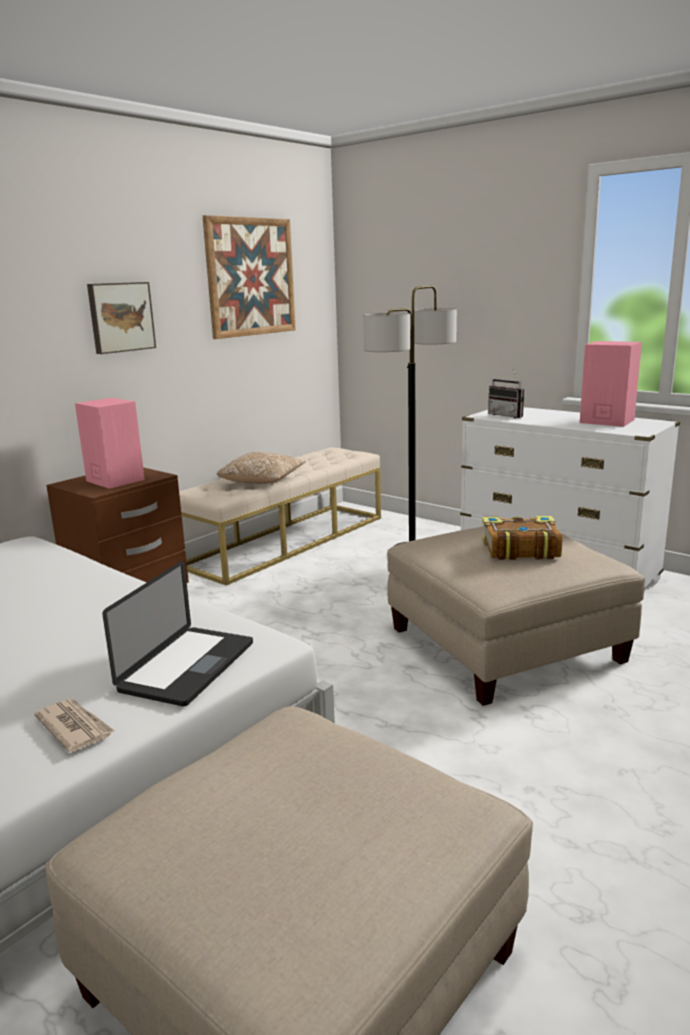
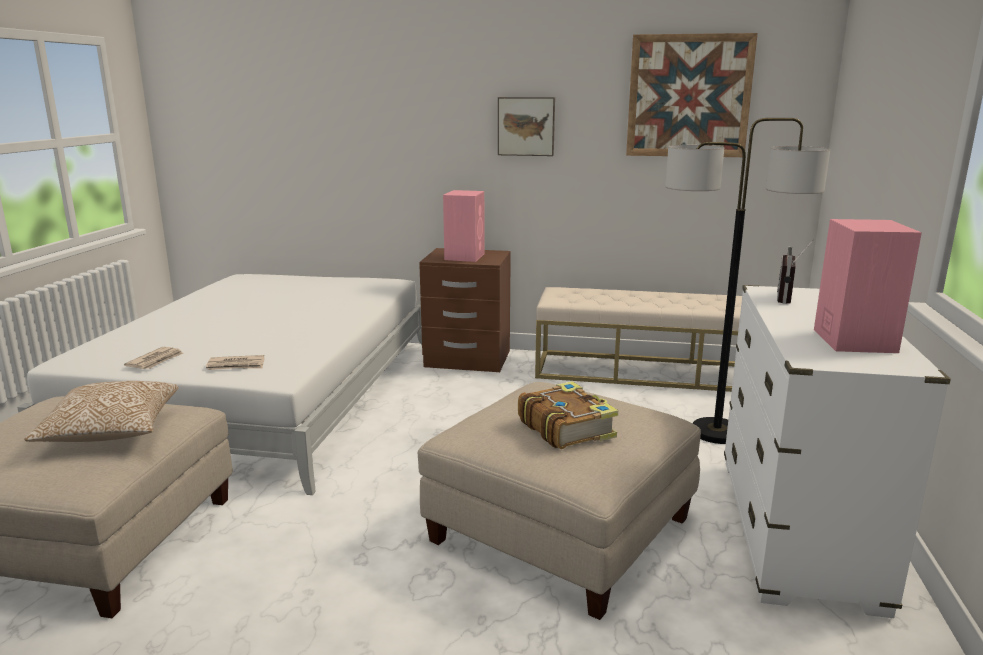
camera: 60 degrees right, 0 degrees up
laptop [102,561,253,706] -> newspaper [206,355,265,370]
pillow [216,452,306,484] -> pillow moved to [24,381,179,442]

